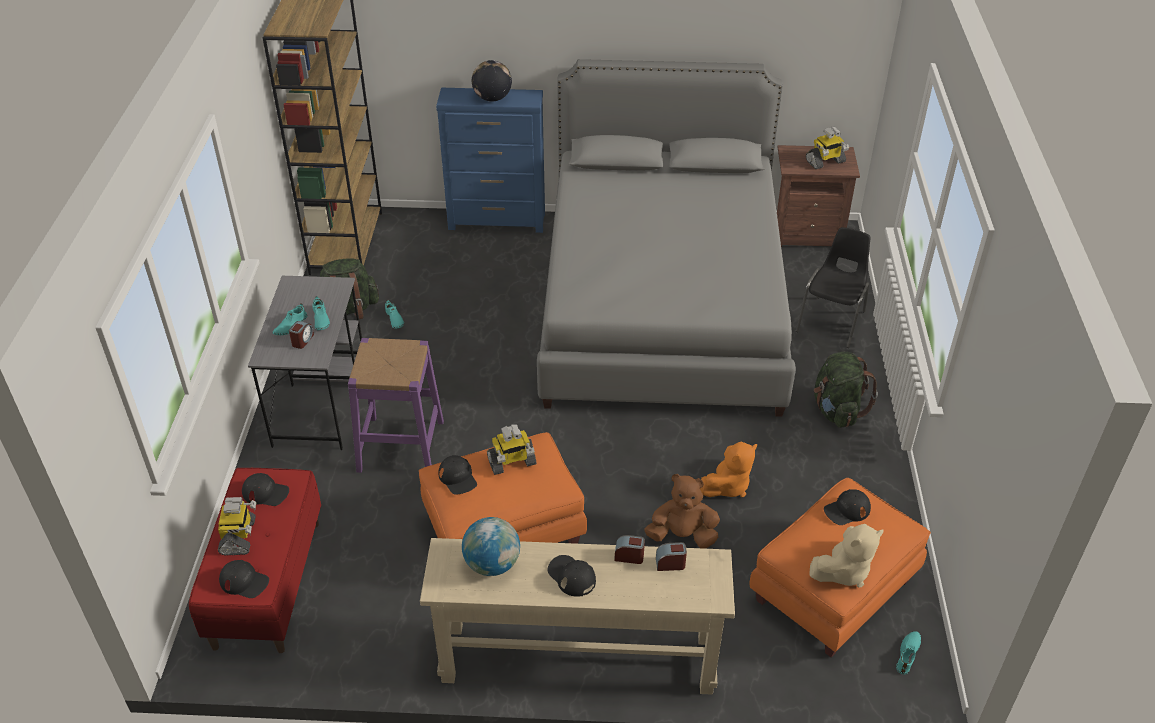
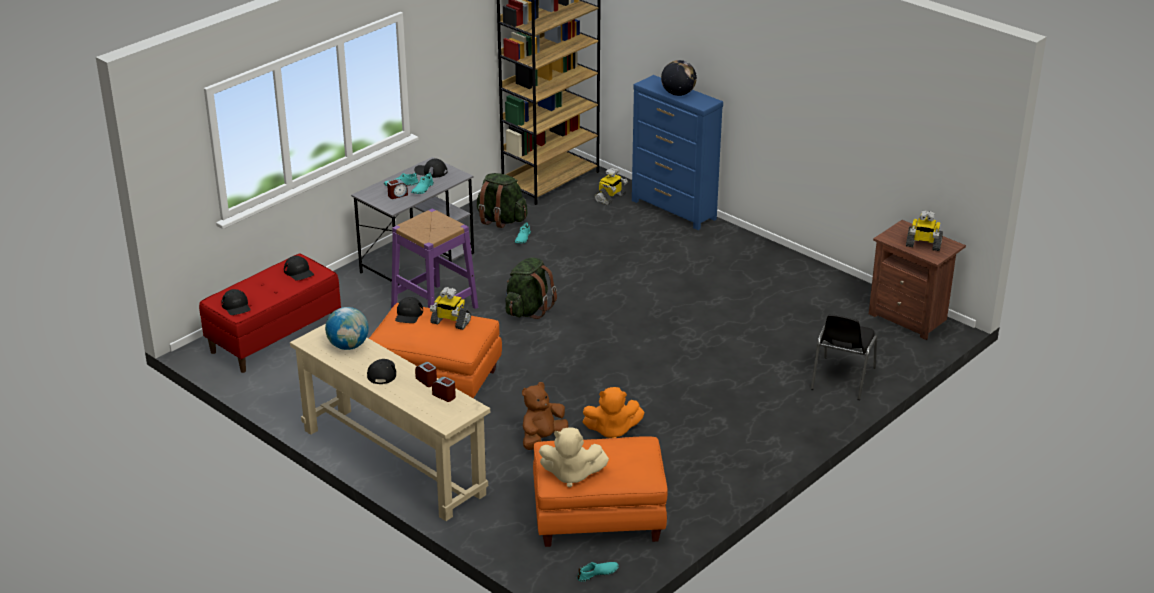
camera: 40 degrees right, 10 degrees down
toy robot [218,497,257,555] -> toy robot moved to [594,168,628,206]
grey bed [537,59,796,417] -> none
brown plush toy [644,474,720,549] -> brown plush toy turned 90 degrees counterclockwise [522,382,569,450]
black chair [796,227,871,348] -> black chair turned 135 degrees clockwise [811,314,877,400]
green backpack [814,352,878,428] -> green backpack moved to [506,258,557,319]
black cap [824,489,871,525] -> black cap moved to [414,159,447,178]

